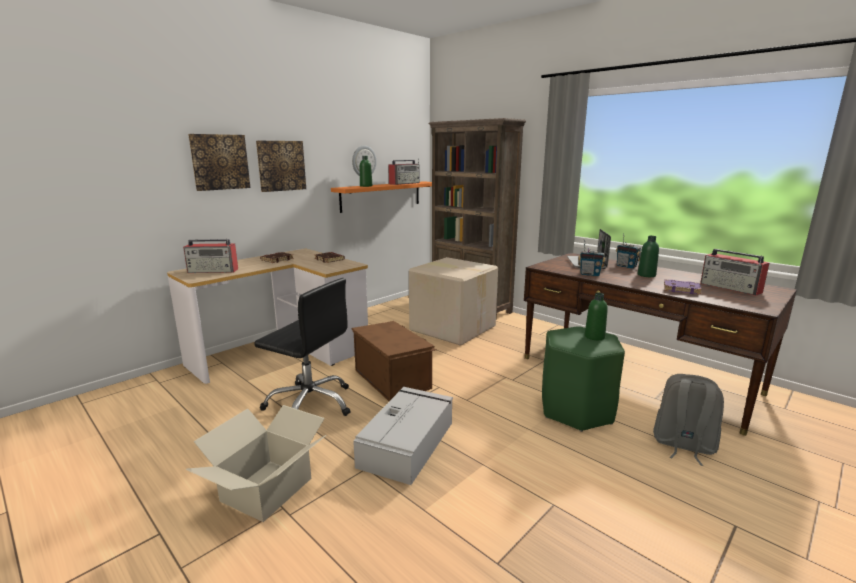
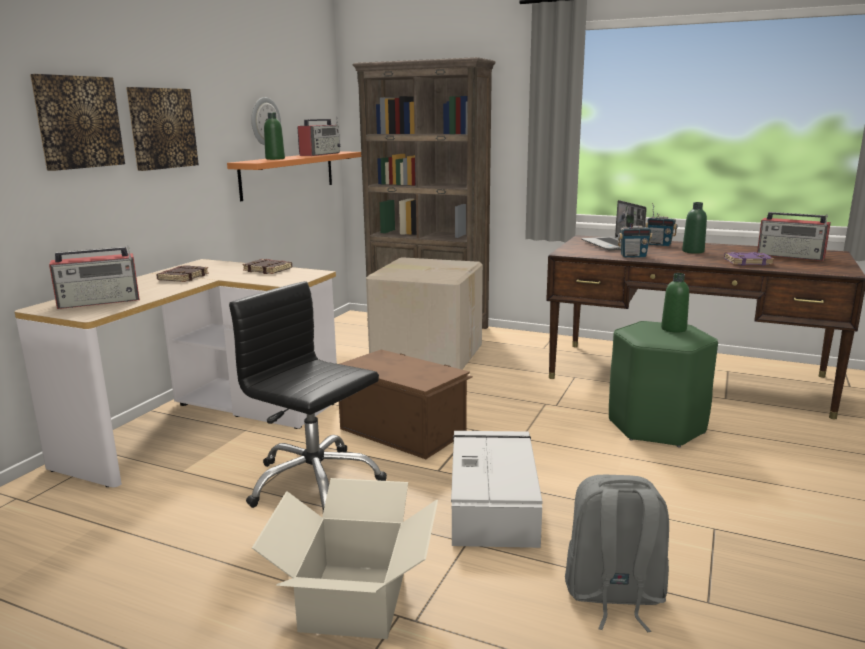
camera: 20 degrees left, 0 degrees up
black office chair [254,278,351,416] -> black office chair turned 150 degrees counterclockwise [229,281,387,511]
grey backpack [653,374,724,466] -> grey backpack moved to [565,475,669,632]

